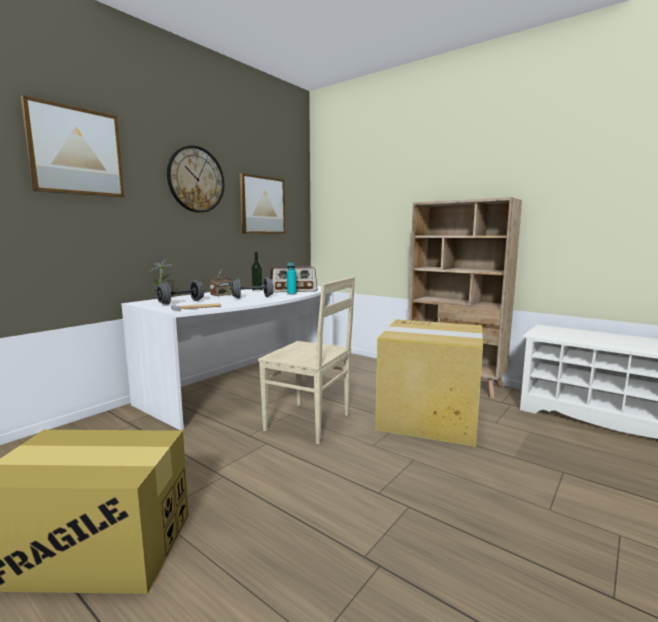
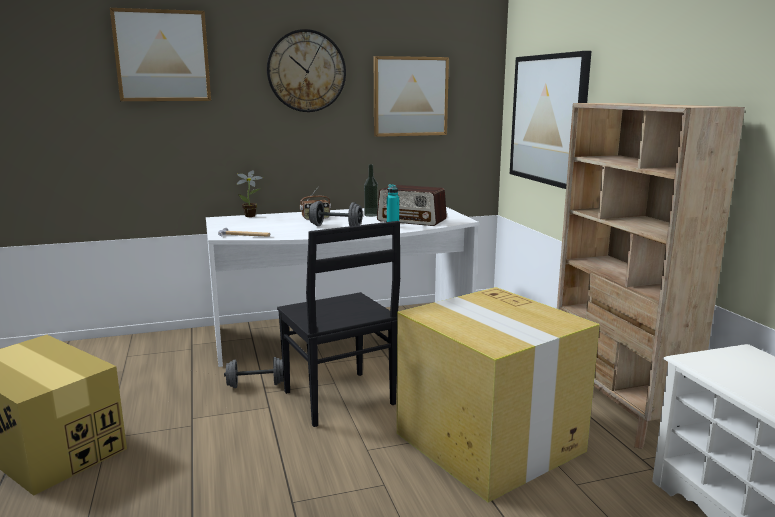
camera: 35 degrees right, 5 degrees up
grey dumbbell [156,280,204,305] -> grey dumbbell moved to [224,357,284,388]
beige chair [258,277,355,444] -> black chair [277,221,400,427]
none -> picture [510,51,592,189]

